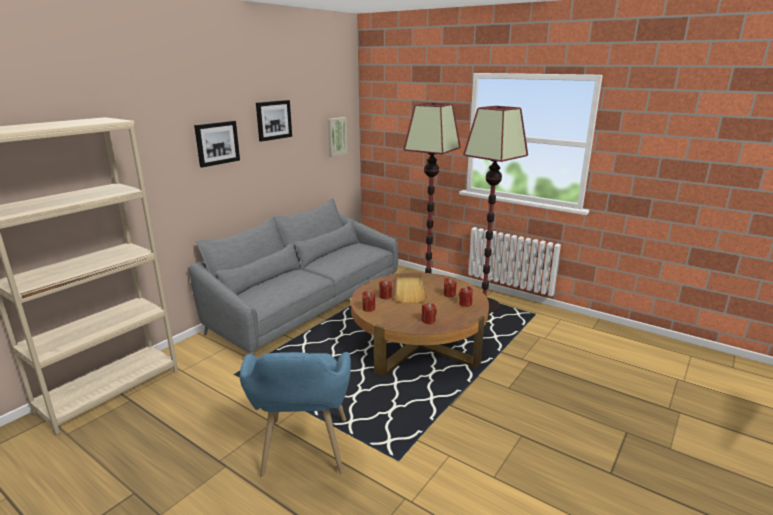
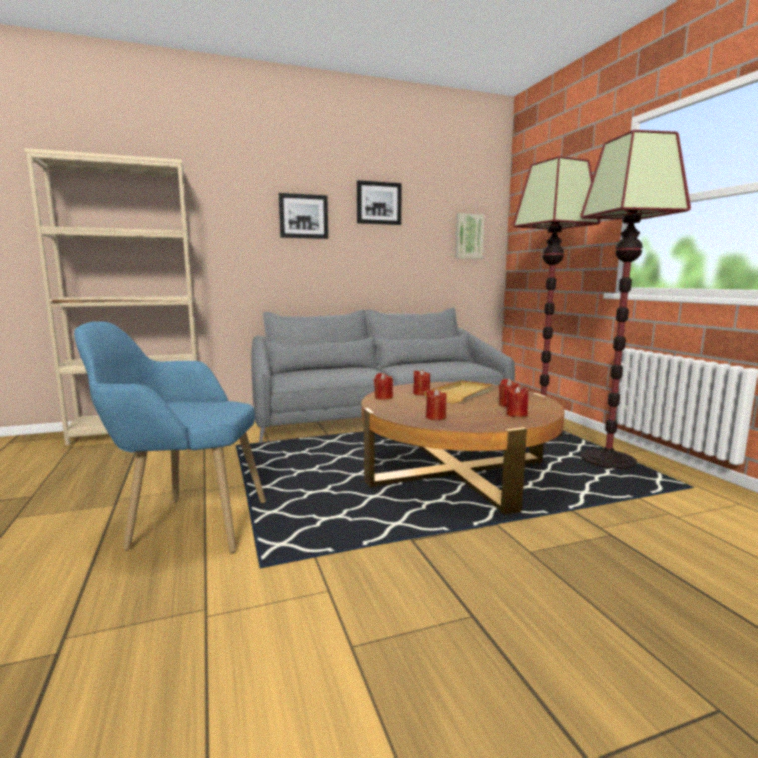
camera: 35 degrees right, 10 degrees down
blue armchair [240,352,351,476] -> blue armchair turned 60 degrees clockwise [74,321,266,553]

